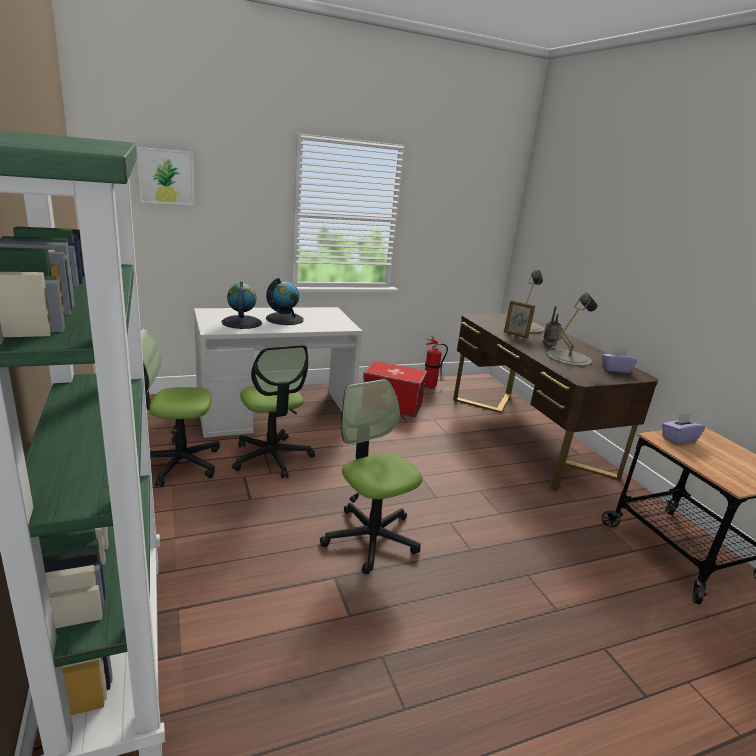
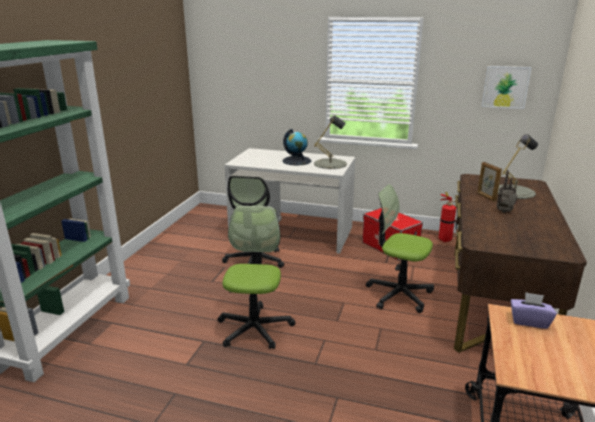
camera: 40 degrees right, 0 degrees up
picture [137,147,195,205] -> picture moved to [482,66,532,109]
office chair [141,329,220,487] -> office chair moved to [366,184,434,313]
globe [222,282,262,329] -> none
grey table lamp [546,293,598,367] -> grey table lamp moved to [314,115,347,169]
purple tissue box [602,347,637,373] -> none

